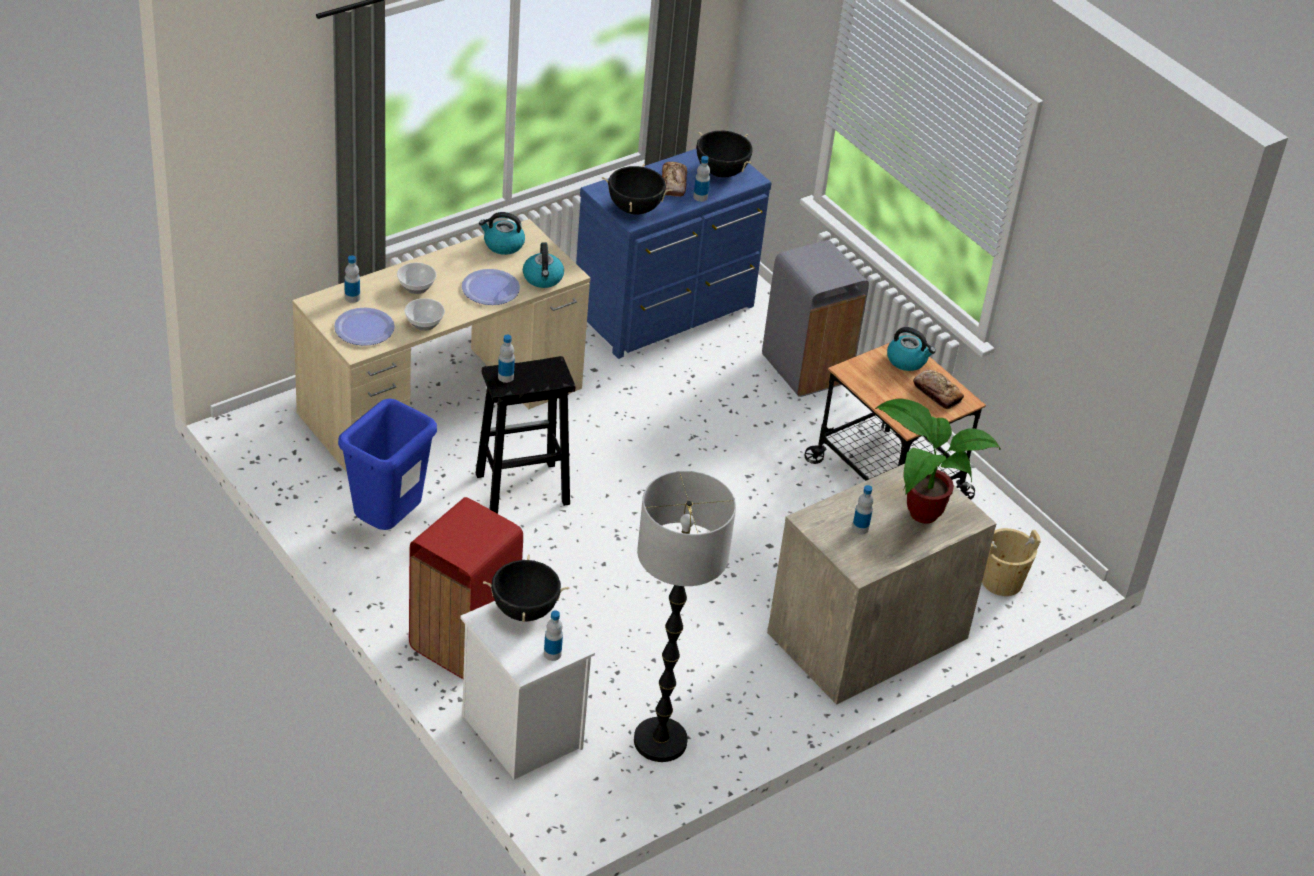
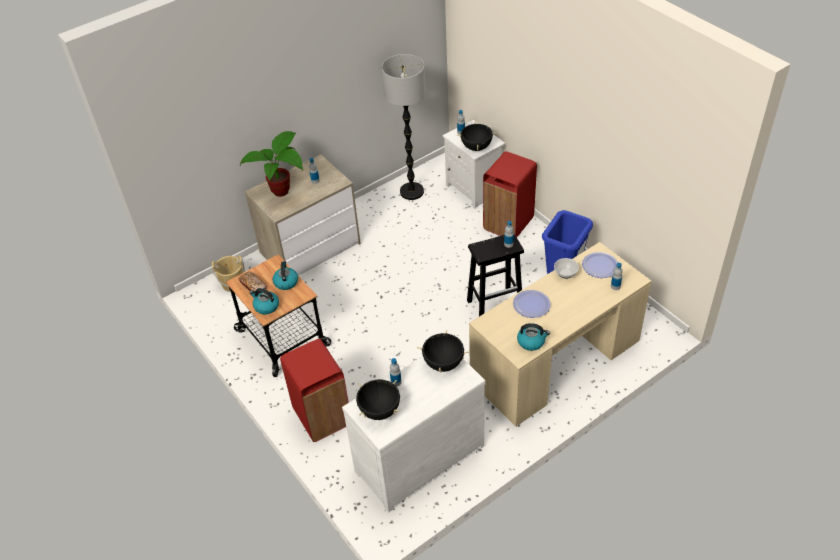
camera: 175 degrees left, 5 degrees up
bowl [397,263,436,294] -> none
kettle [523,243,564,288] -> kettle moved to [273,261,298,290]
blue dresser [576,149,771,359] -> white dresser [342,357,485,512]
bread [662,162,687,197] -> none
grey trash can [762,240,869,397] -> red trash can [280,339,349,442]

